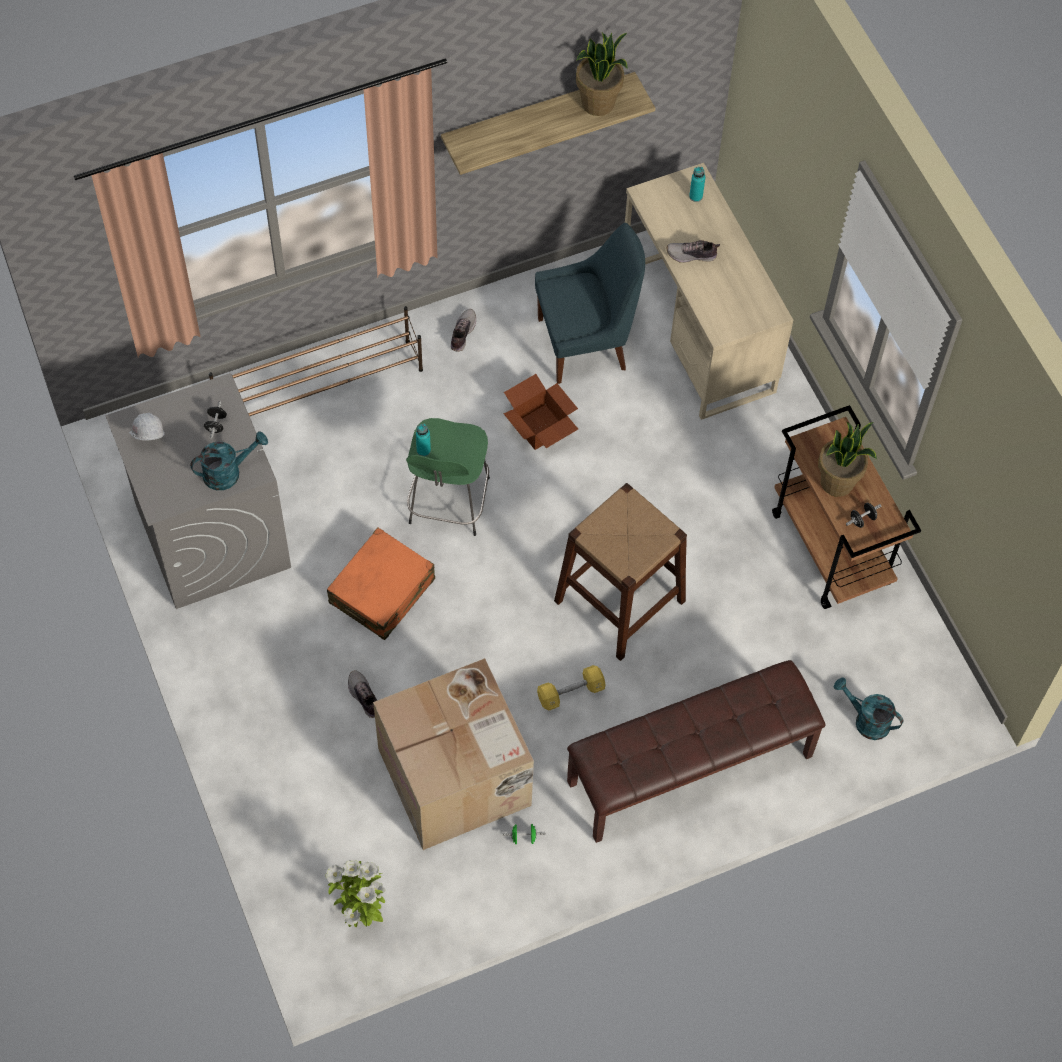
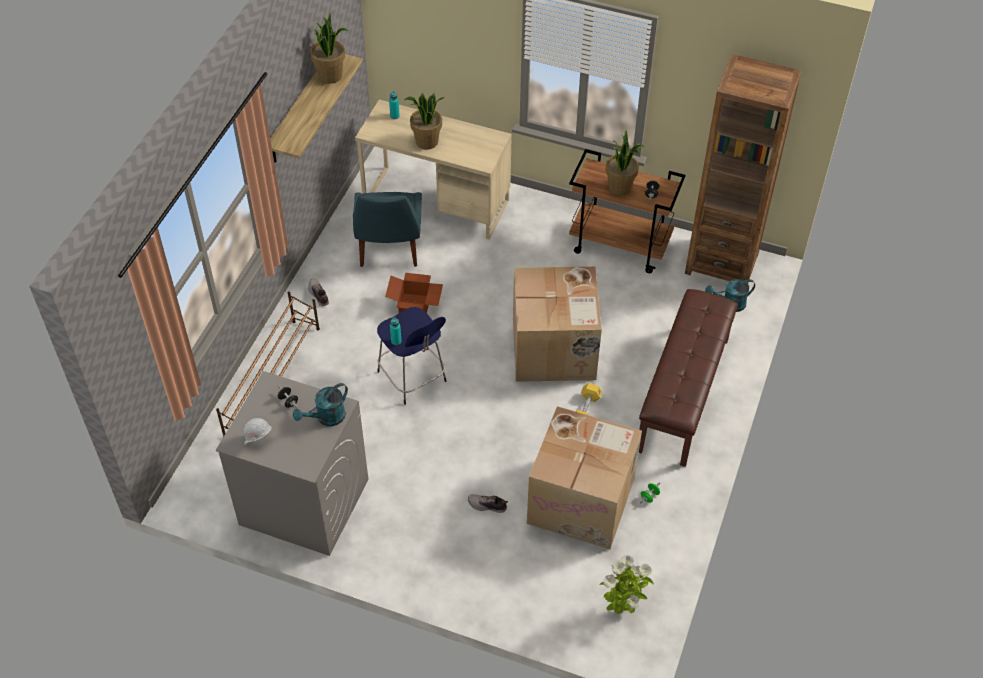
camera: 45 degrees left, 10 degrees down
turquoise watering can [190,431,268,490] -> turquoise watering can turned 150 degrees counterclockwise [293,383,348,426]
orange suitcase [327,528,435,640] -> none
green stool [406,418,490,536] -> blue stool [377,307,446,405]
blue chair [535,223,645,384] -> blue chair turned 150 degrees clockwise [353,192,422,267]
brown stool [554,483,687,661] -> cardboard box [513,266,602,382]
shoe [667,240,720,263] -> potted plant [404,93,445,150]
none -> brown bookcase [685,54,802,283]

